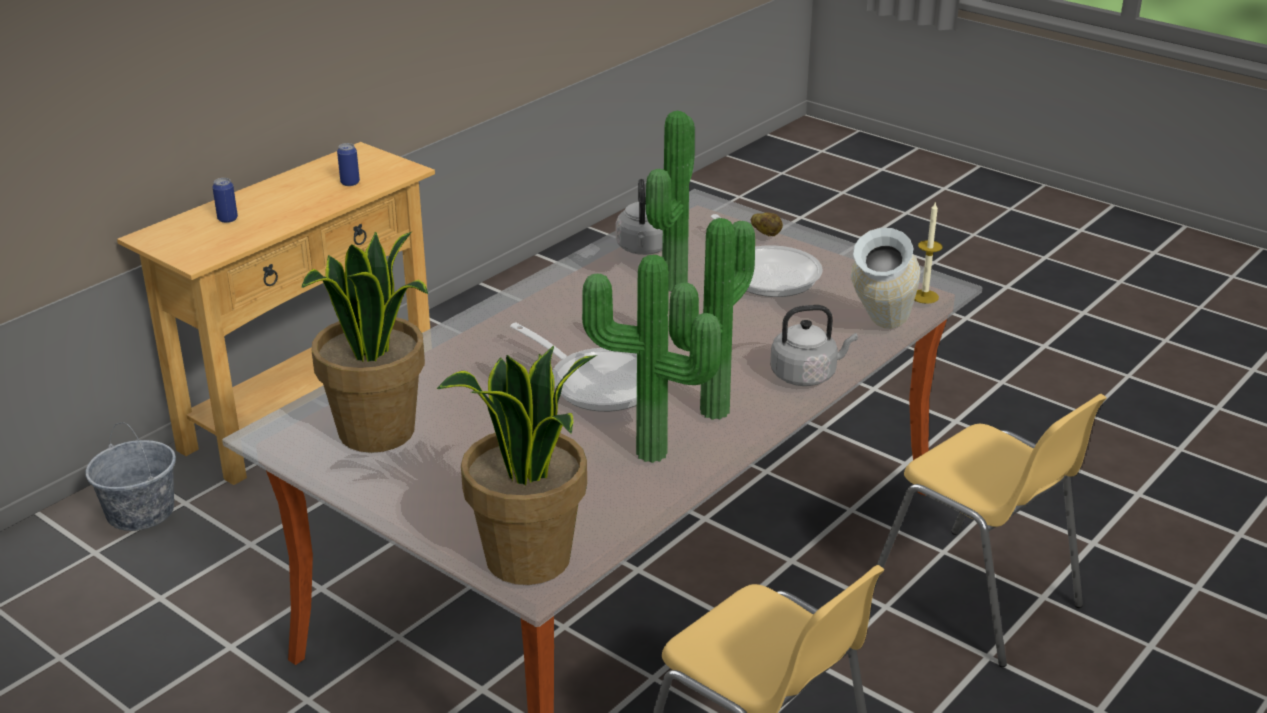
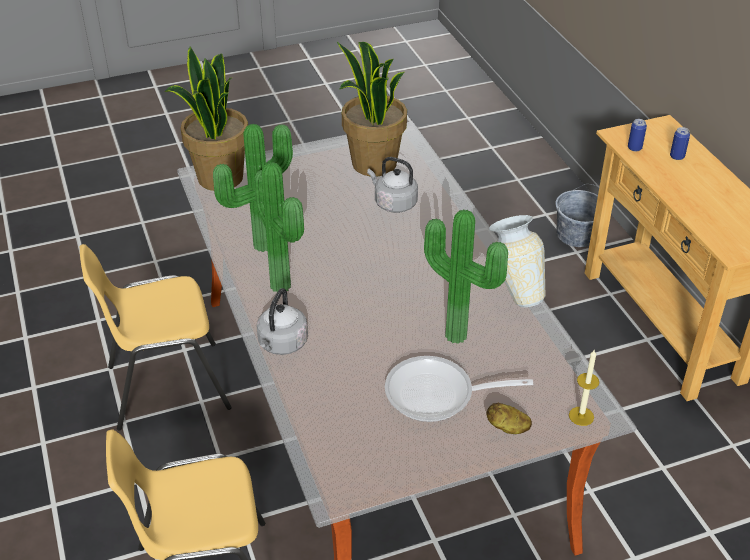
camera: 120 degrees right, 10 degrees up
can [337,143,360,186] -> can moved to [628,119,647,151]
frying pan [510,322,637,412] -> none
grey kettle [616,179,663,255] -> grey kettle moved to [367,157,418,213]
vase [851,228,921,329] -> vase moved to [489,215,545,307]
candle [914,201,943,304] -> candle moved to [569,350,599,426]

